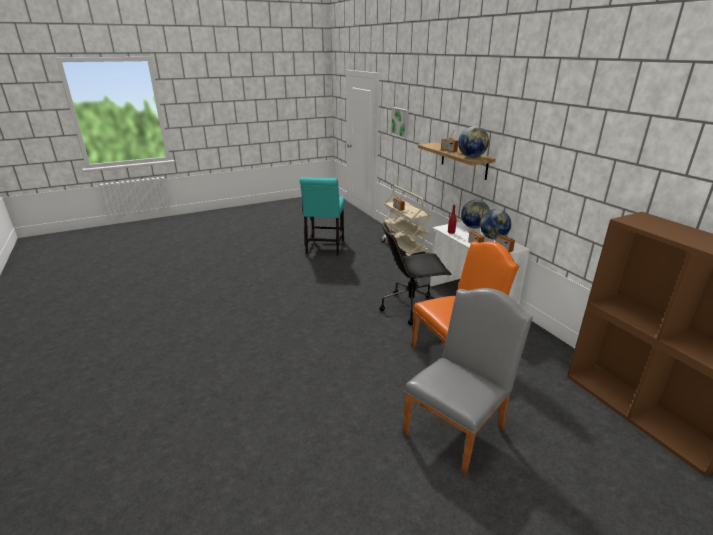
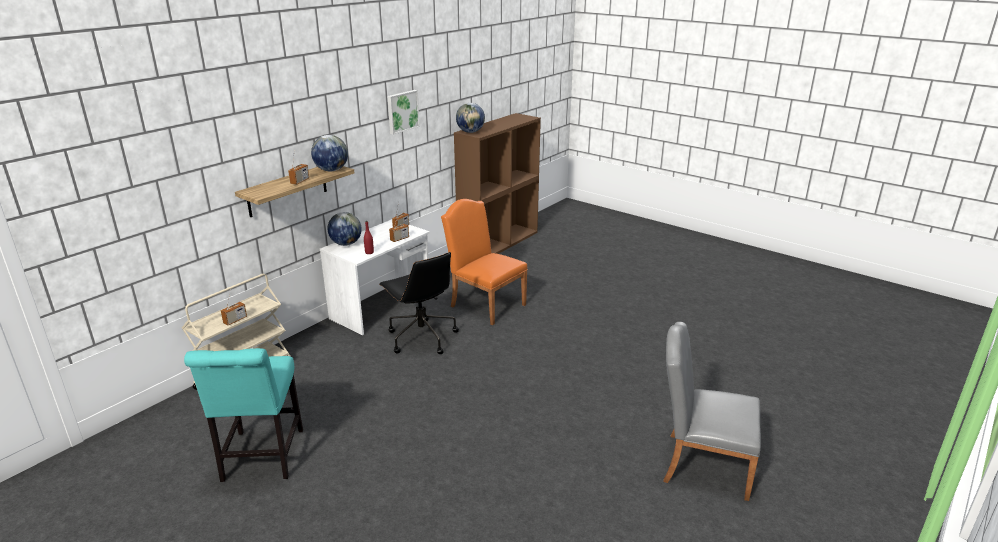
camera: 115 degrees left, 0 degrees up
turquoise chair [300,177,345,256] -> turquoise chair turned 105 degrees clockwise [184,348,303,482]
picture [391,107,409,139] -> picture moved to [387,90,420,135]
grey chair [403,288,533,475] -> grey chair moved to [663,322,761,501]
globe [480,209,511,240] -> globe moved to [456,103,485,133]

